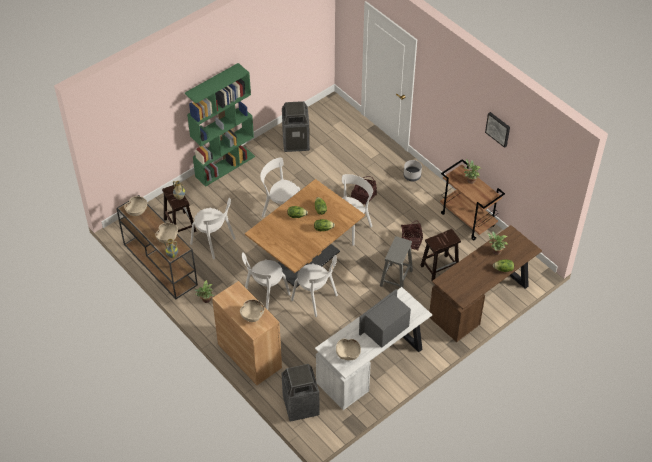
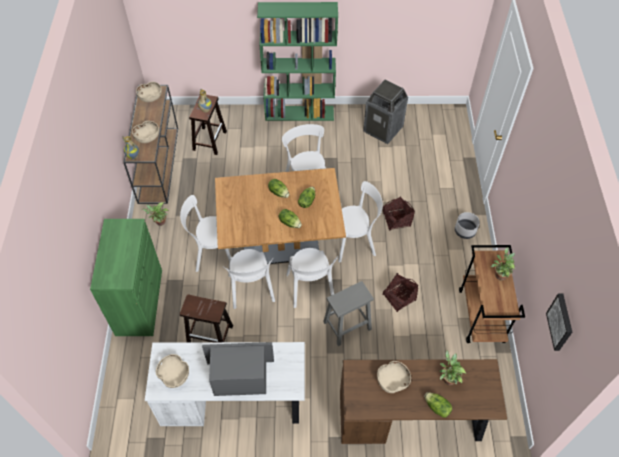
camera: 40 degrees right, 5 degrees up
white chair [190,198,236,259] -> white chair moved to [286,248,338,308]
brown cabinet [212,281,282,385] -> green cabinet [90,219,162,336]
beige bowl [240,299,265,322] -> beige bowl moved to [377,361,411,393]
trash can [281,364,320,422] -> none
brown stool [420,229,461,281] -> brown stool moved to [180,294,233,343]
picture [485,112,510,148] -> picture moved to [546,293,572,351]

